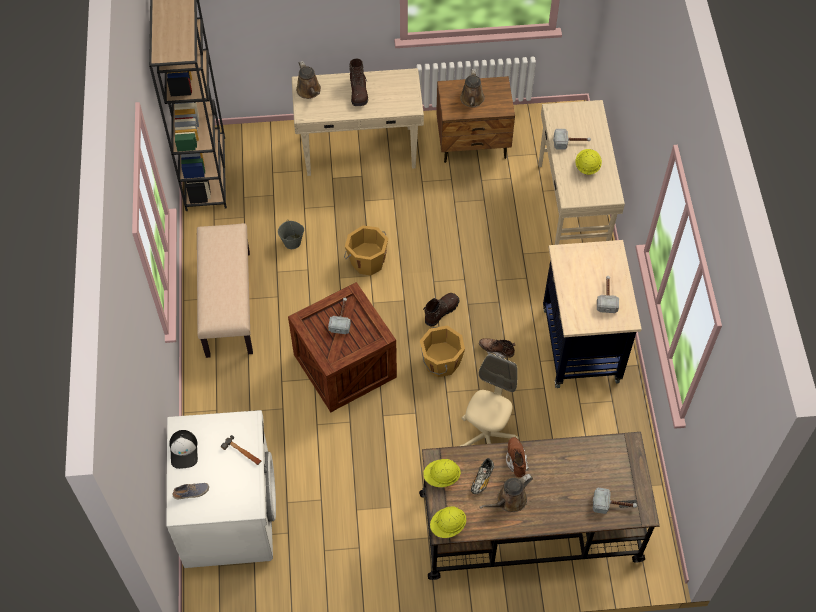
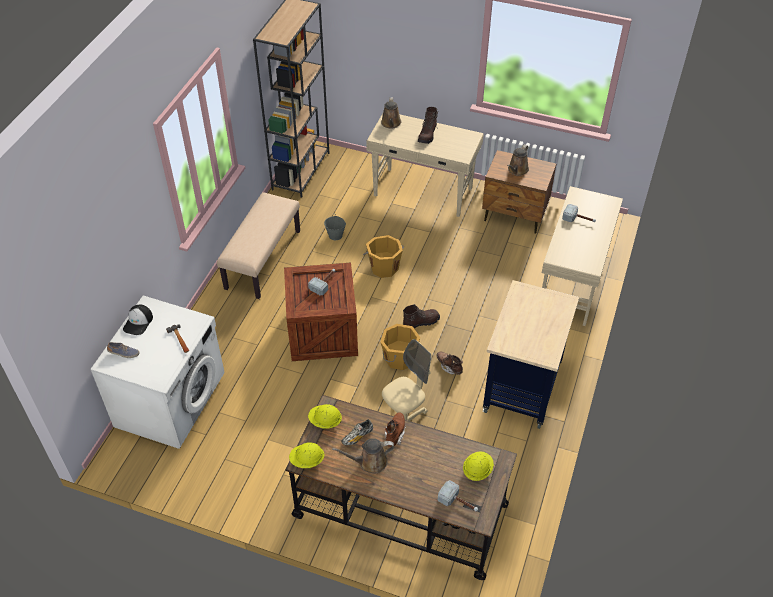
camera: 25 degrees right, 10 degrees down
yellow hard hat [576,149,602,175] -> yellow hard hat moved to [463,452,494,481]
hammer [597,276,619,313] -> none

